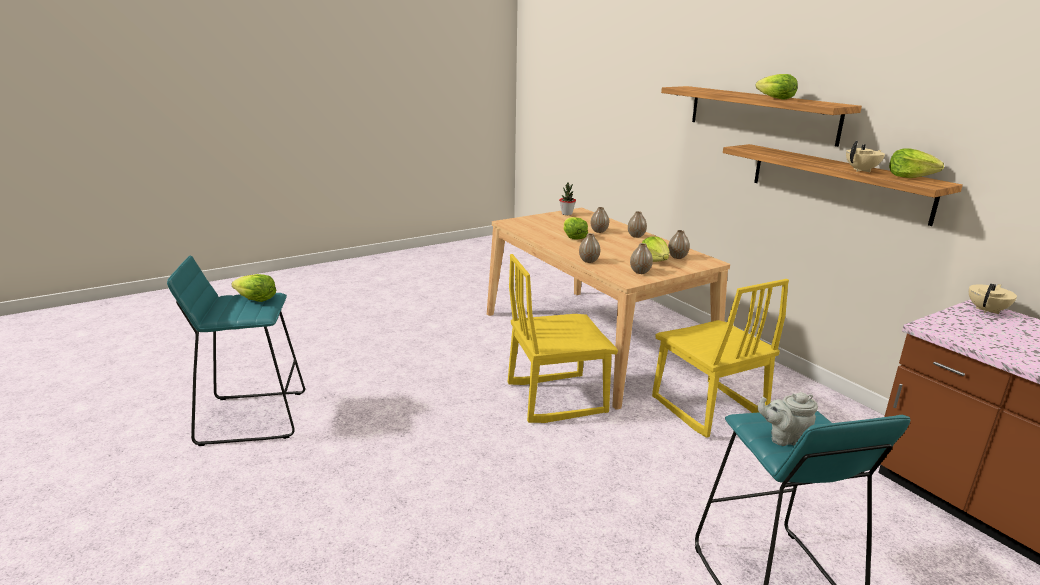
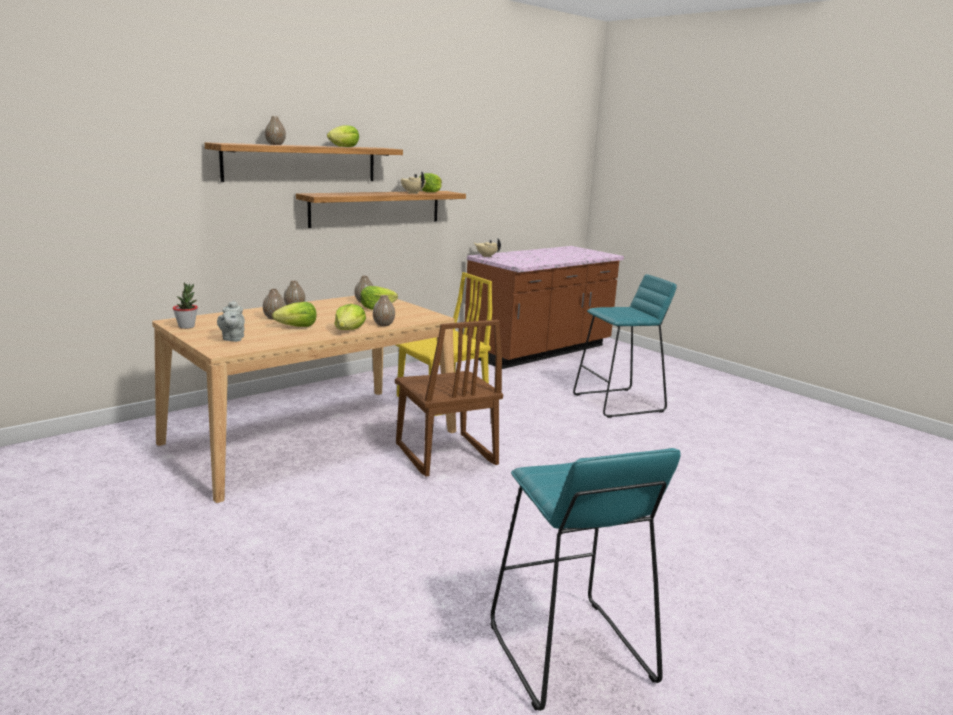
camera: 100 degrees left, 5 degrees down
lettuce [231,274,276,302] -> lettuce moved to [335,304,366,330]
yellow chair [508,254,618,423] -> brown chair [395,320,503,477]
vase [630,243,653,274] -> vase moved to [265,116,286,145]
grey teapot [758,392,818,446] -> grey teapot moved to [217,300,245,342]

